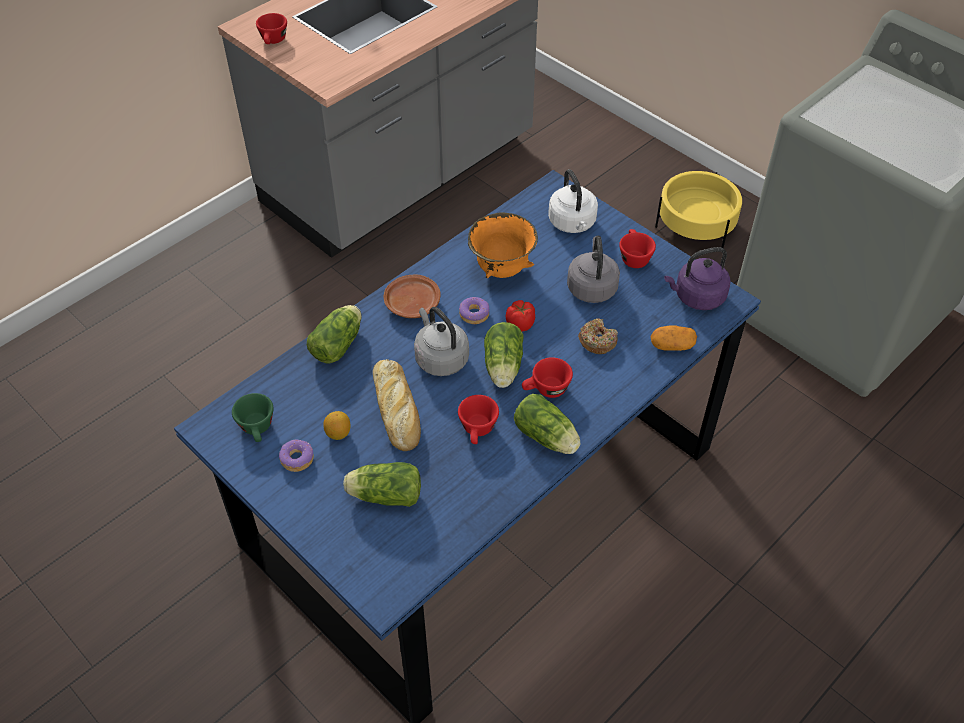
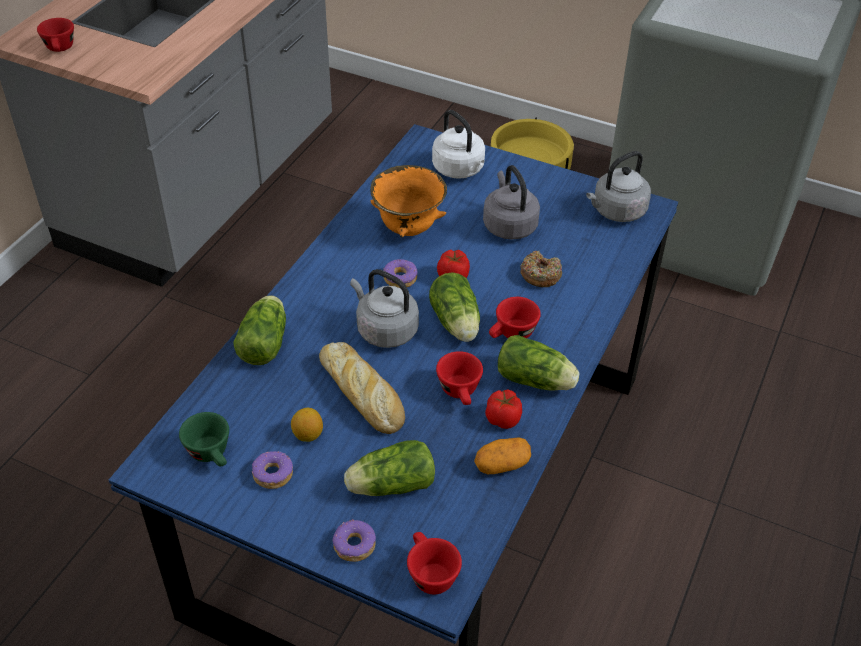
camera: 20 degrees left, 5 degrees down
brown plate [384,275,441,318] -> none
red cup [619,229,656,268] -> red cup moved to [407,532,462,594]
potato [650,325,697,351] -> potato moved to [474,437,531,474]
purple kettle [664,247,730,310] -> grey kettle [586,151,651,222]
none -> donut [332,519,376,562]
none -> tomato [485,389,522,429]

